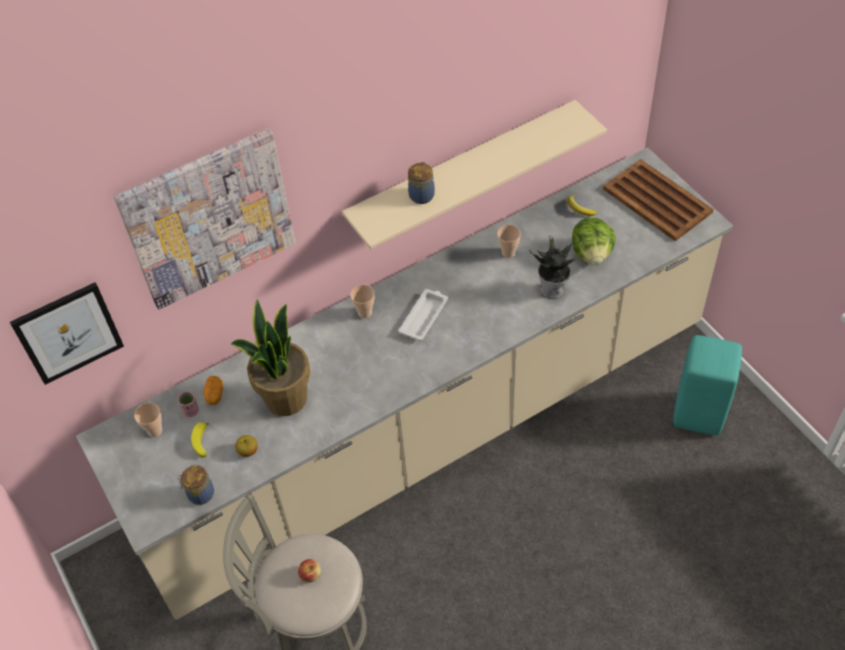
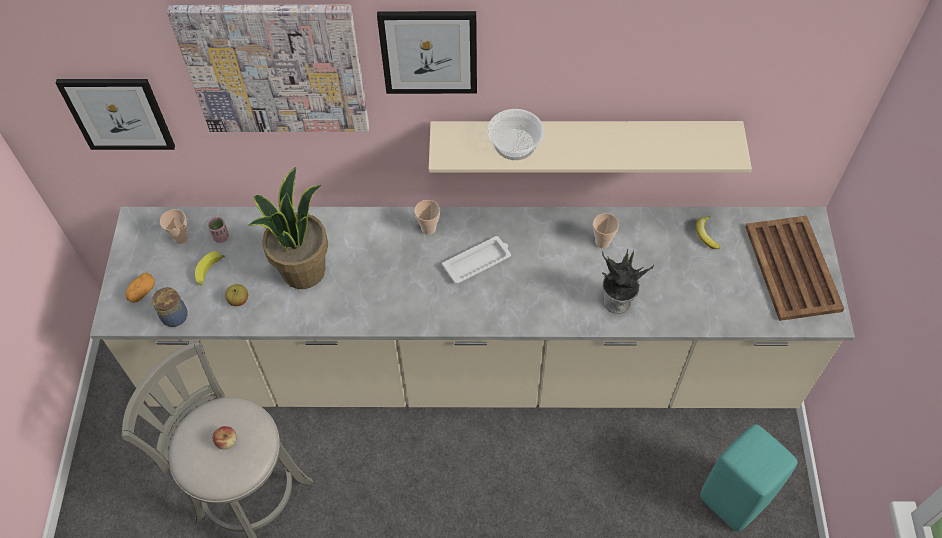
camera: 30 degrees right, 5 degrees up
potato [203,376,223,405] -> potato moved to [125,273,155,303]
jar [408,162,435,204] -> bowl [487,109,544,160]
lettuce [572,218,616,265] -> none
none -> picture [377,11,477,94]

